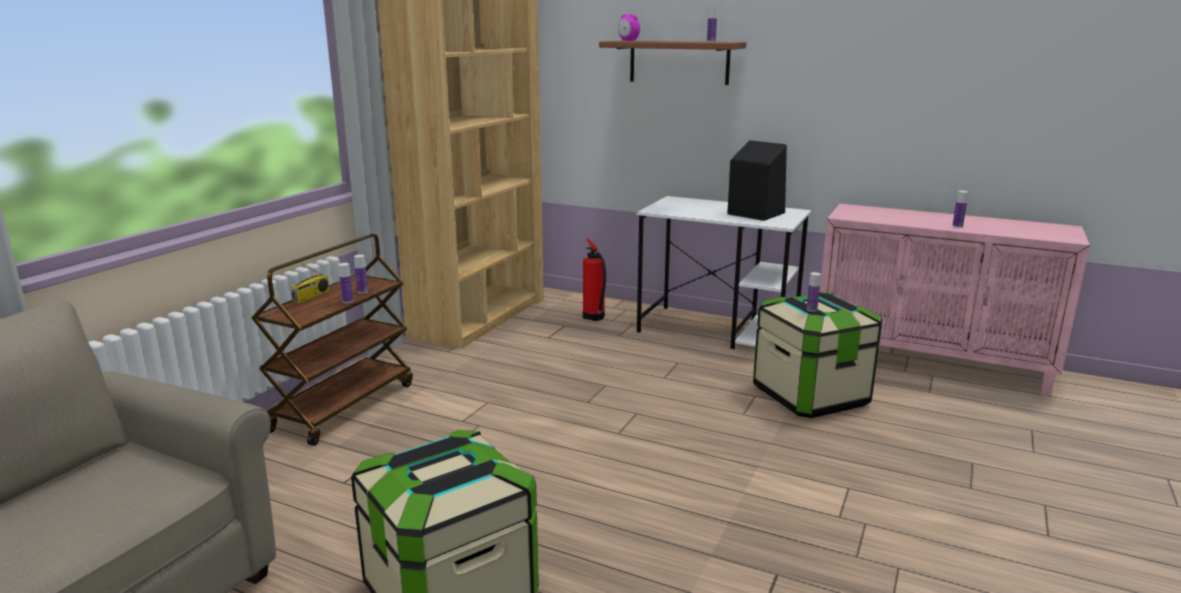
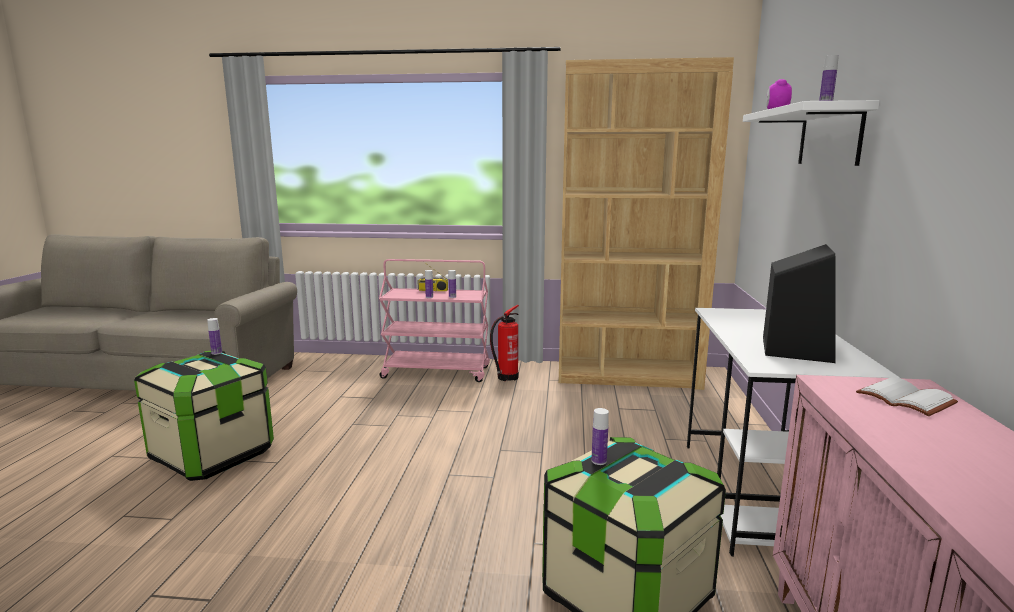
camera: 70 degrees right, 5 degrees down
brown cart [251,234,413,446] -> pink cart [379,259,490,382]
fire extinguisher [583,238,606,321] -> fire extinguisher moved to [490,305,519,381]
brown shelf [599,41,746,85] -> white shelf [743,100,880,166]
bottle [952,191,968,227] -> bottle moved to [207,318,222,355]
none -> white book [856,378,958,416]

